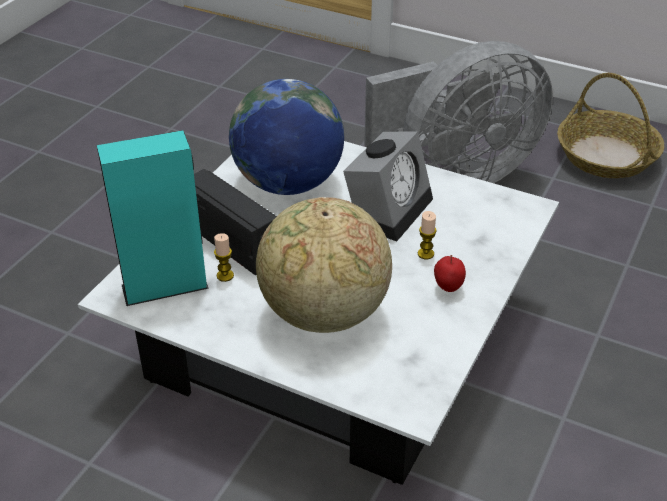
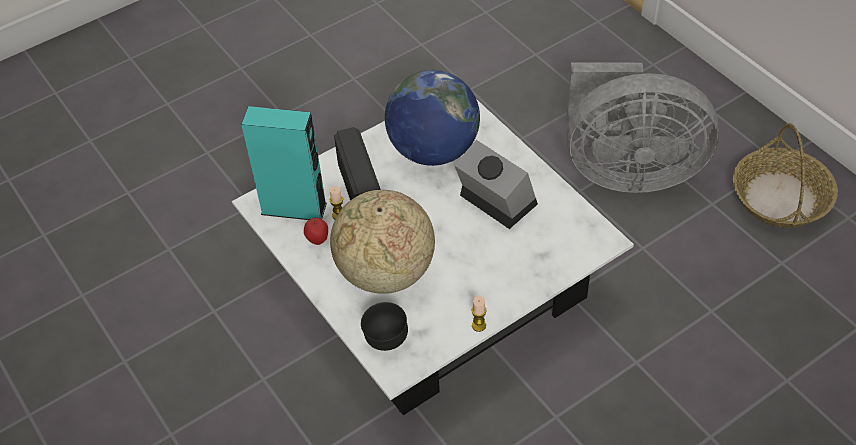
camera: 30 degrees right, 10 degrees up
alarm clock [343,132,433,242] -> alarm clock turned 105 degrees counterclockwise [454,140,538,229]
candle [418,211,437,259] -> candle moved to [472,296,486,332]
apple [434,255,466,292] -> apple moved to [304,218,328,245]
none -> black bowl [361,302,408,351]

